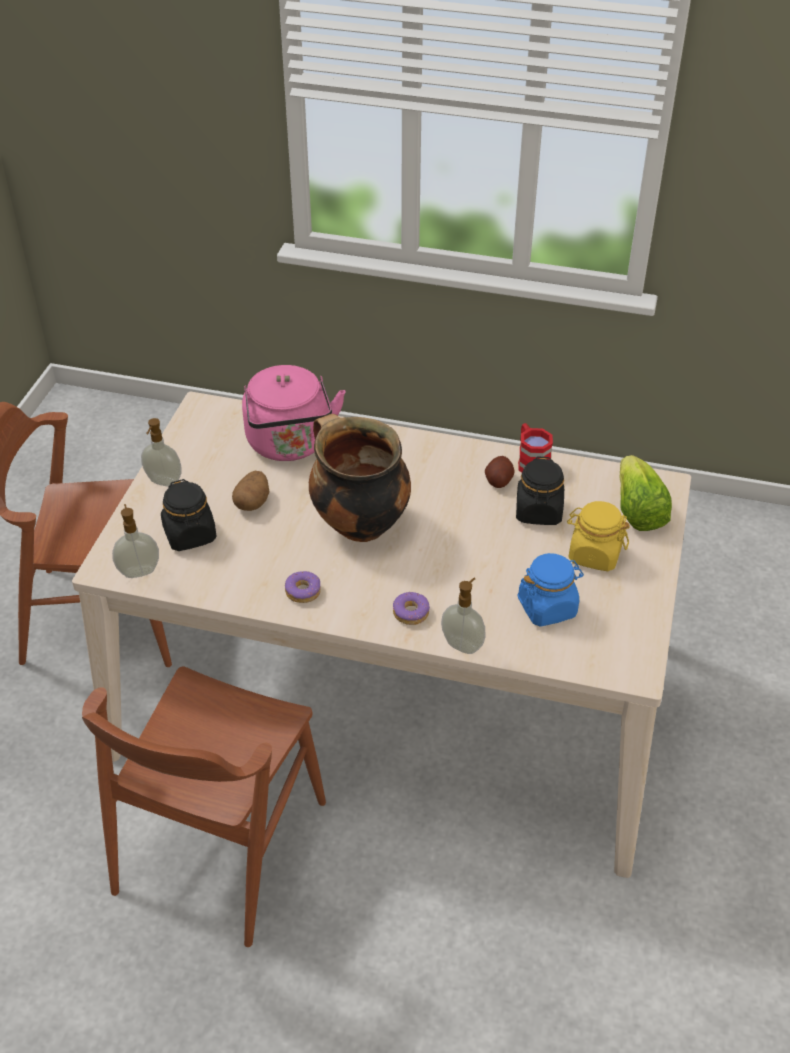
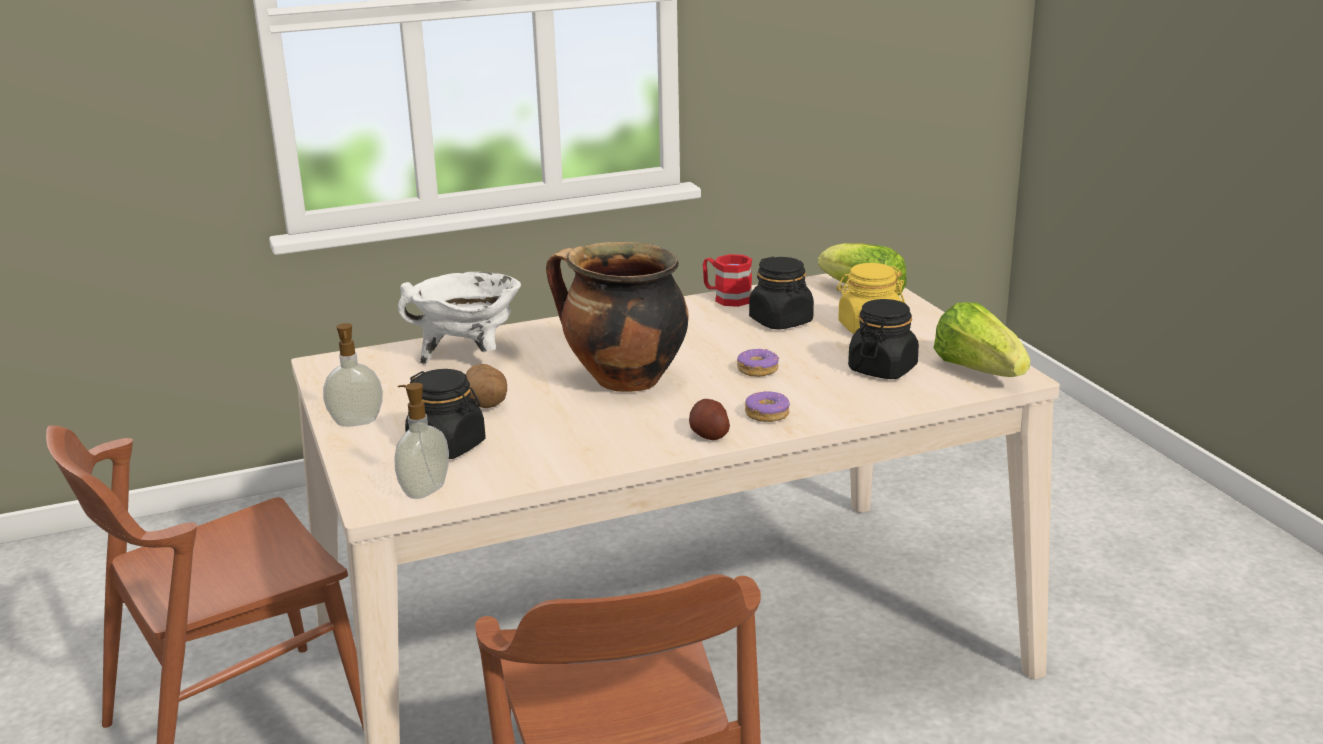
camera: 35 degrees left, 20 degrees down
pink kettle [242,365,346,461] -> white cooking pot [398,272,521,364]
donut [285,571,321,603] -> donut moved to [737,349,779,377]
soap dispenser [441,578,486,654] -> none
potato [485,456,515,488] -> potato moved to [689,399,730,440]
blue jar [517,553,584,627] -> black jar [848,299,919,379]
none -> lettuce [933,302,1030,377]

